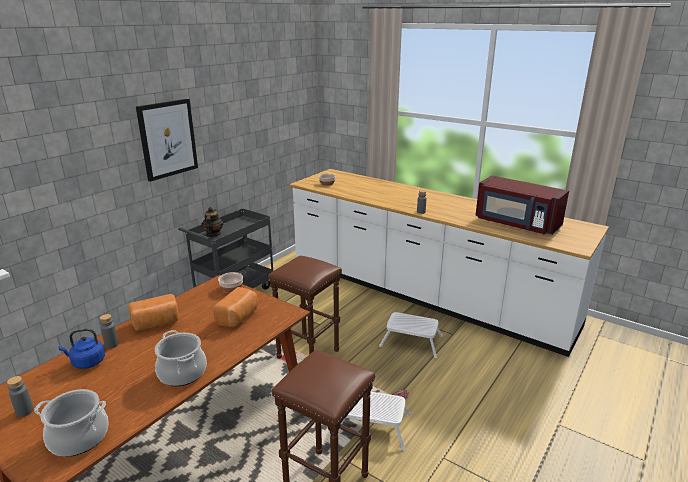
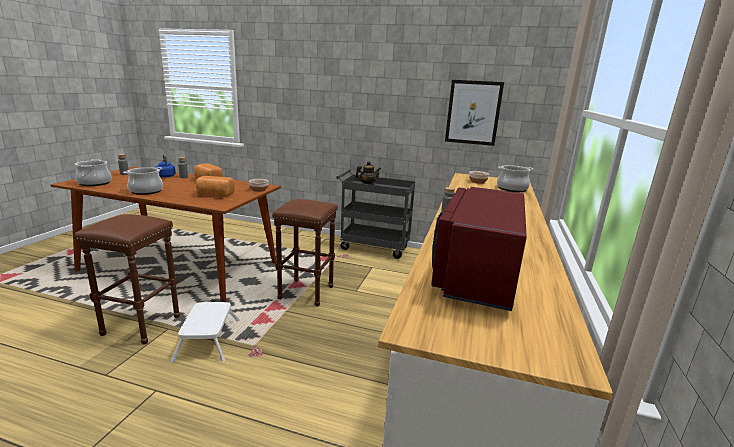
camera: 70 degrees right, 5 degrees down
picture [136,99,198,182] -> picture moved to [445,80,504,146]
white step ladder [379,312,443,358] -> none
none -> cooking pot [497,165,533,192]

